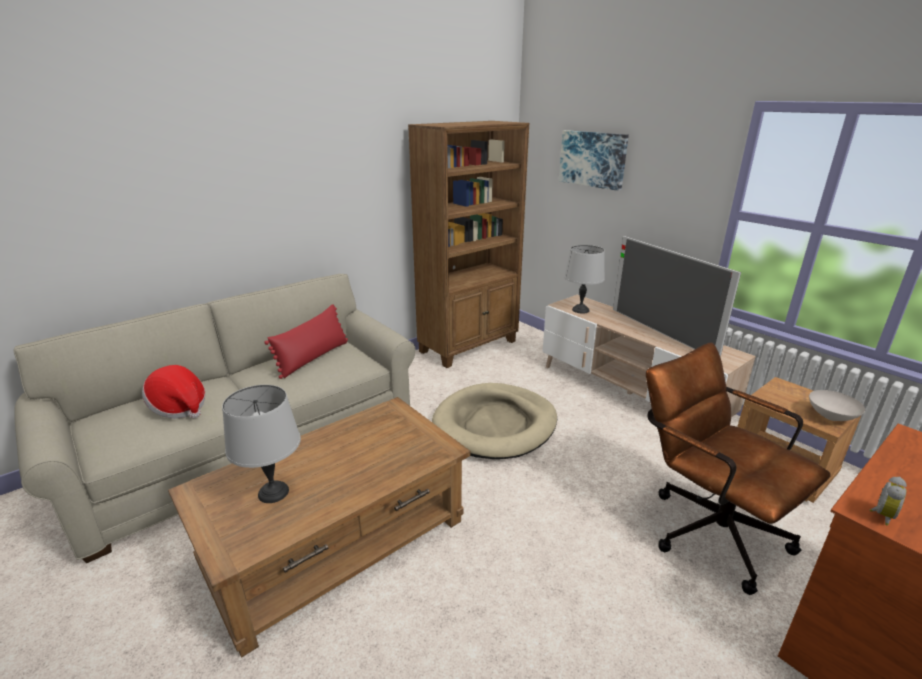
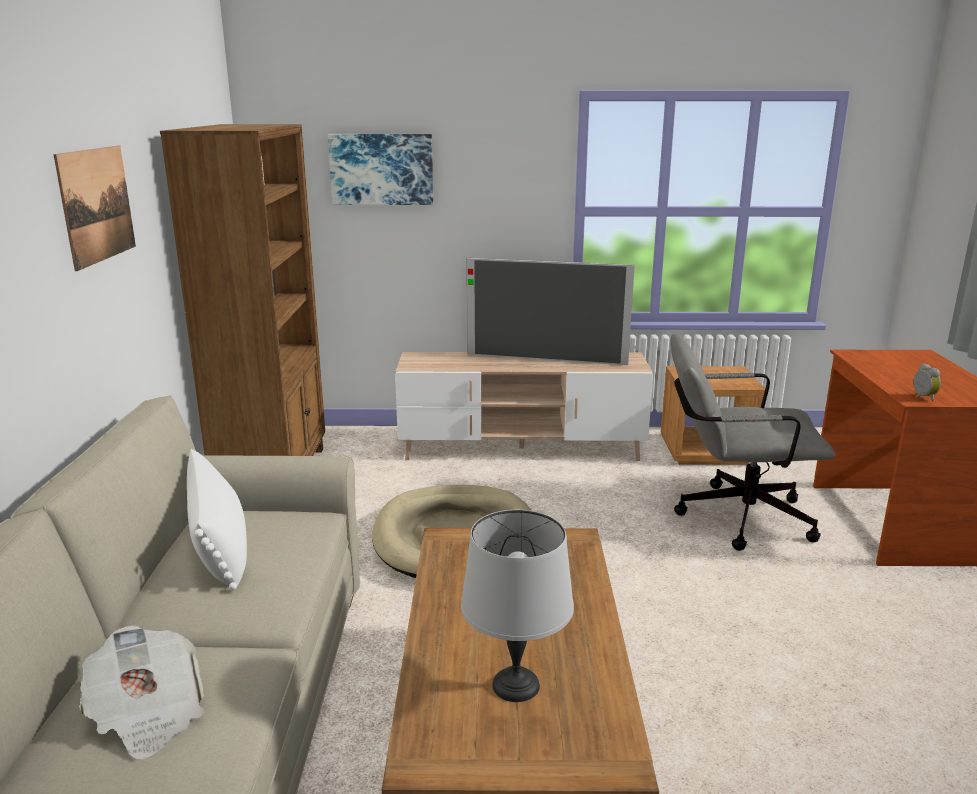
camera: 50 degrees left, 5 degrees down
hat [142,365,205,419] -> newspaper [79,625,204,759]
red pillow [264,304,348,379] -> white pillow [187,449,247,590]
grey table lamp [564,245,605,314] -> none
brown office chair [646,342,831,595] -> grey office chair [670,334,835,551]
white bowl [809,390,865,421] -> none
none -> picture [53,146,136,271]

